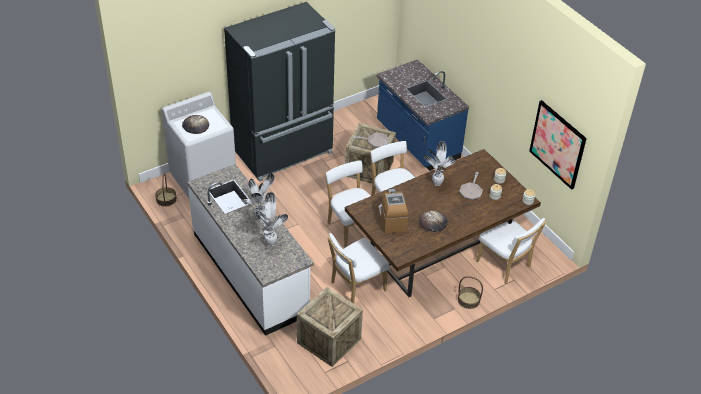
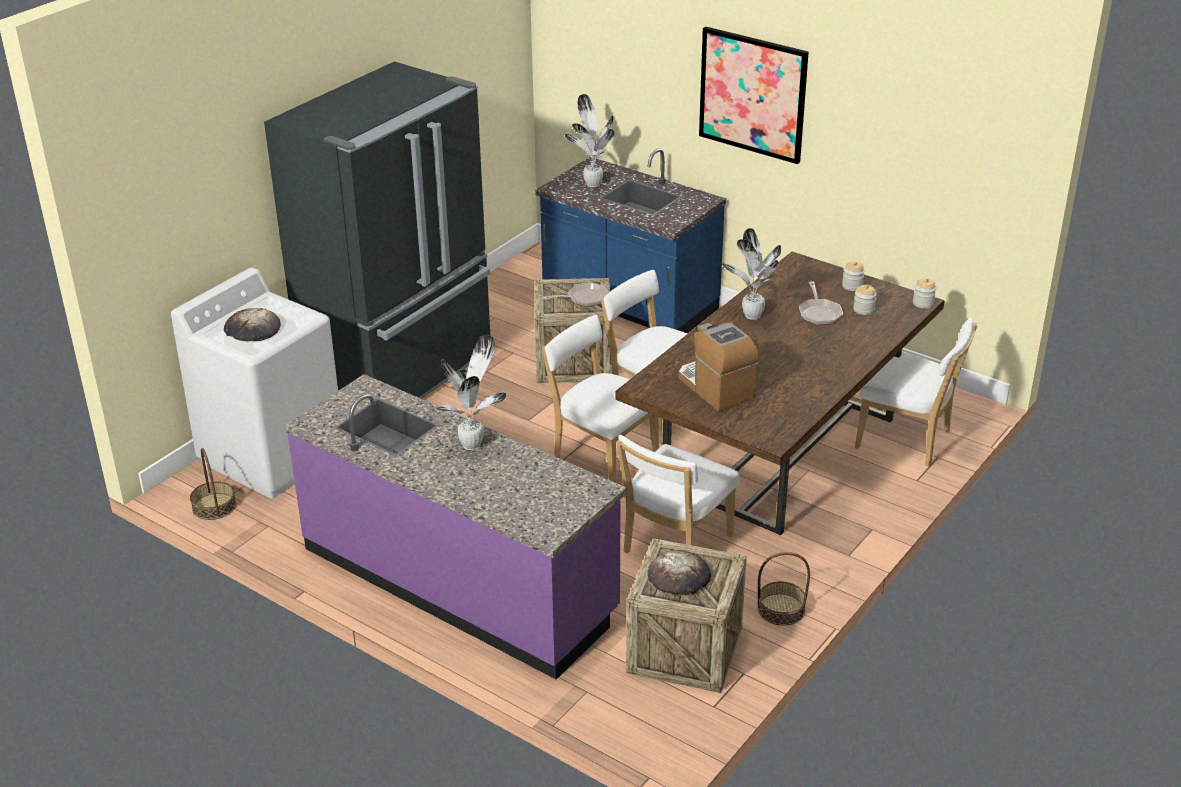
camera: 20 degrees left, 10 degrees down
white counter [187,164,314,336] -> purple counter [285,374,626,679]
potted plant [255,192,288,246] -> potted plant moved to [565,94,615,187]
bread [419,210,448,232] -> bread moved to [647,550,711,595]
basket [458,276,483,309] -> basket moved to [758,552,810,626]
picture [529,100,587,190] -> picture moved to [699,27,809,164]

